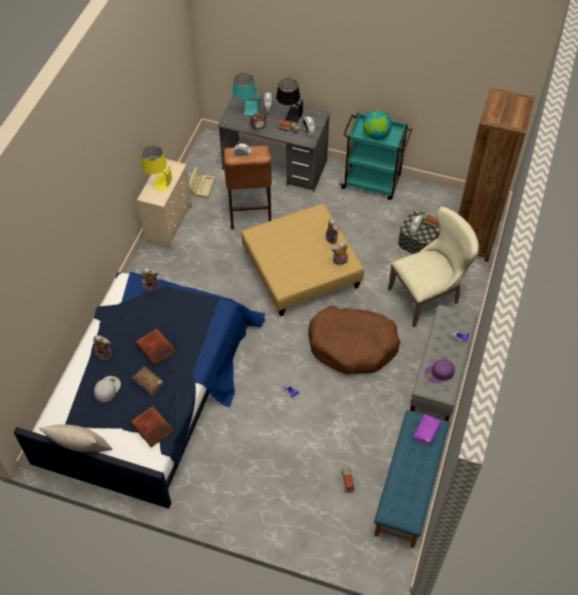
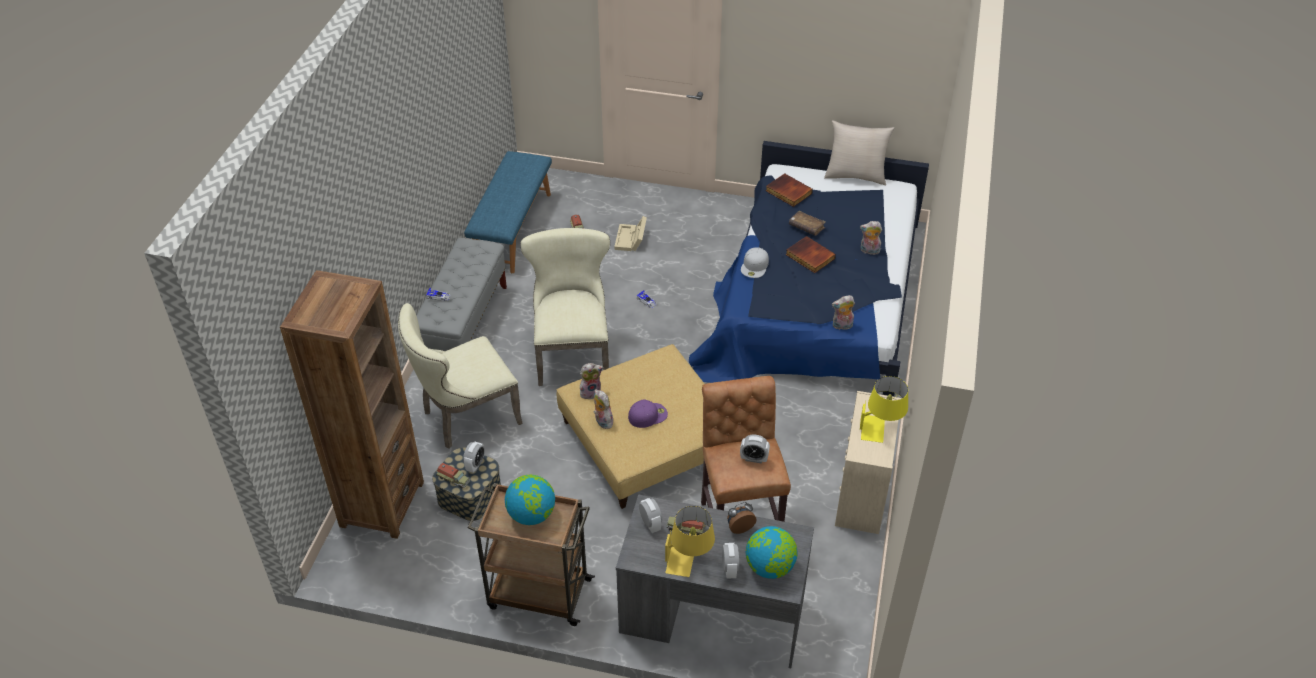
camera: 175 degrees right, 10 degrees down
white cap [94,376,121,403] -> white cap moved to [741,247,769,278]
beige storage box [189,167,215,198] -> beige storage box moved to [614,216,647,251]
turquoise table lamp [233,73,260,115] -> globe [746,526,797,579]
black table lamp [276,78,303,123] -> yellow table lamp [665,506,715,577]
brown dog bed [308,306,400,374] -> beige chair [520,228,610,386]
turquoise cart [340,113,412,200] -> brown cart [467,483,595,626]
purple book [413,414,441,445] -> none
purple cap [424,359,455,383] -> purple cap moved to [628,400,668,428]

